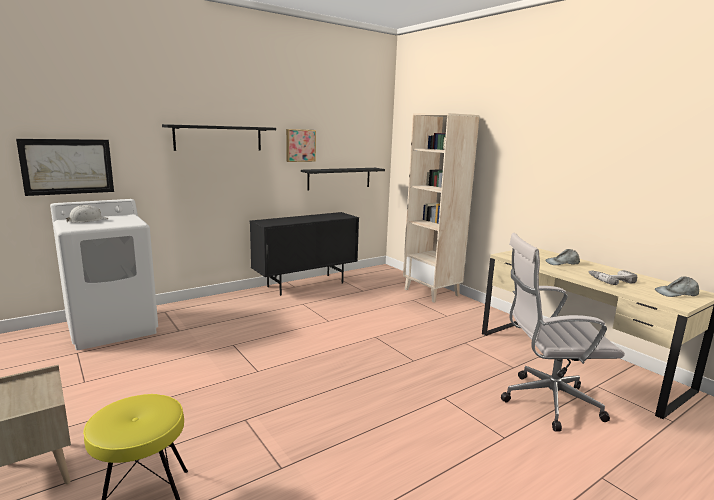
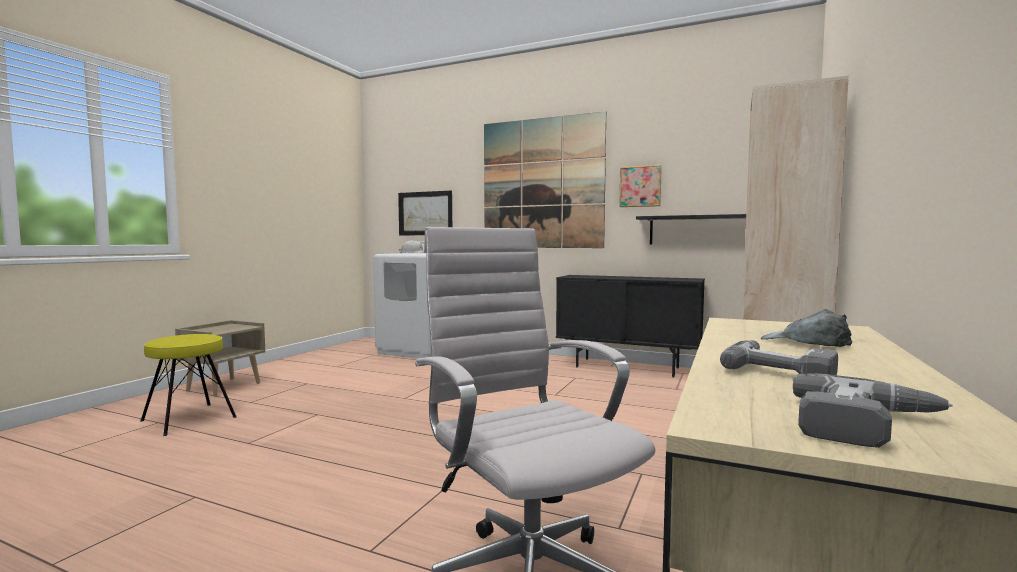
camera: 60 degrees right, 10 degrees down
black shelf [162,124,276,151] -> picture [484,111,606,248]
grey cap [655,277,699,297] -> power drill [793,373,953,448]

